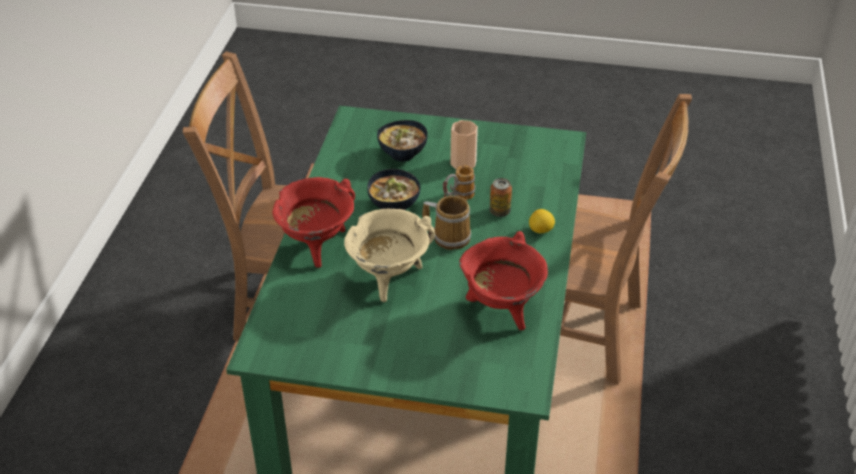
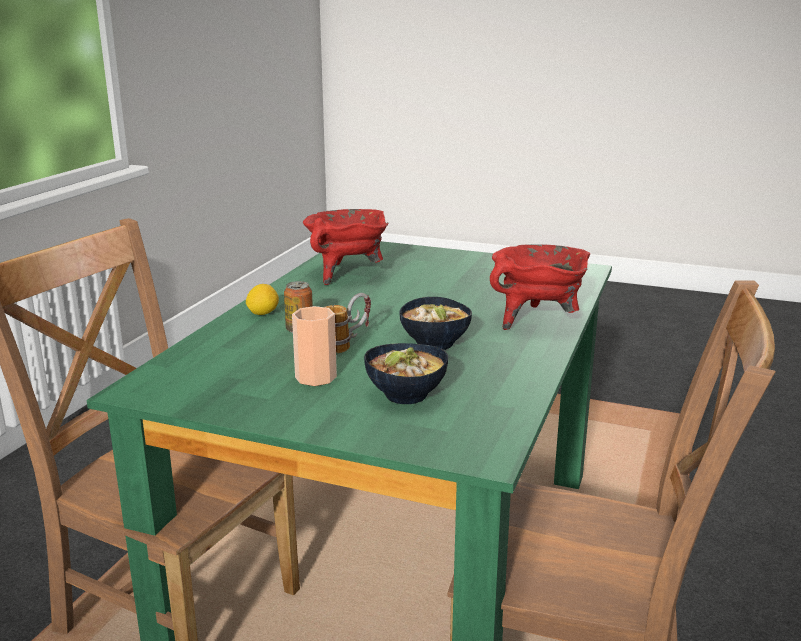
camera: 170 degrees left, 20 degrees down
beige cooking pot [344,209,435,302] -> none
mug [422,195,471,250] -> none

